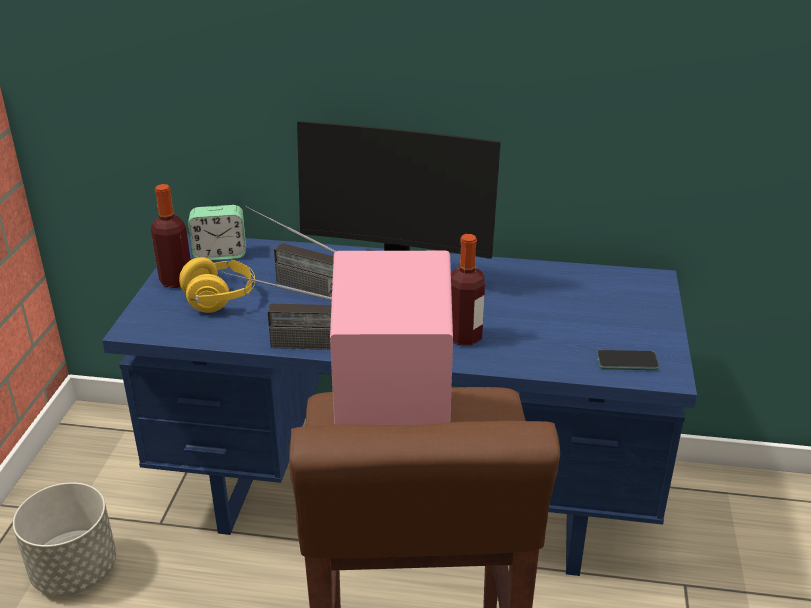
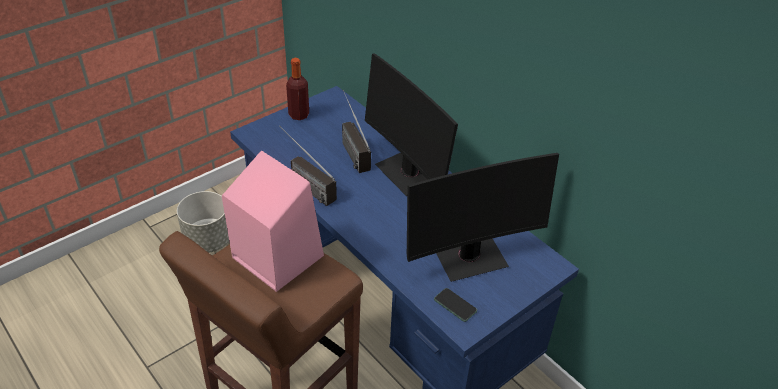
camera: 40 degrees right, 10 degrees up
yellow headphones [179,257,255,313] -> none
alarm clock [188,205,246,260] -> none
bottle [451,234,485,345] -> none
none -> monitor [407,153,559,282]

